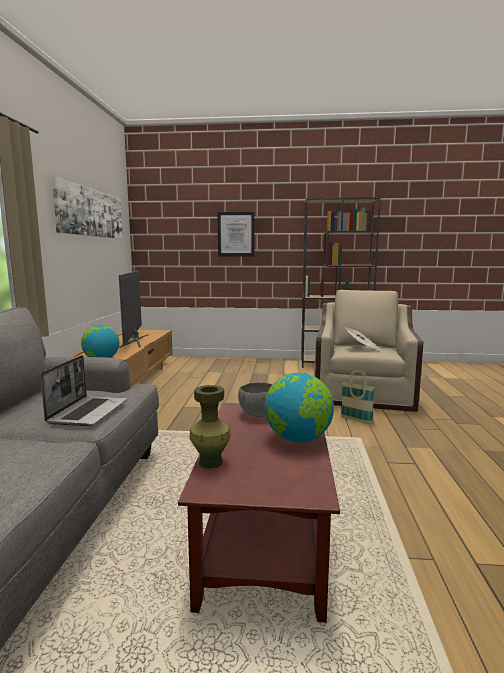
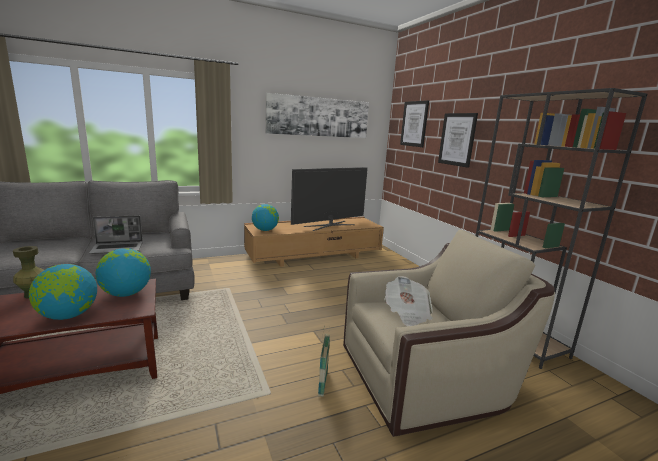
camera: 60 degrees right, 5 degrees up
grey bowl [238,382,273,417] -> globe [96,248,151,297]
none -> picture [400,100,429,147]

